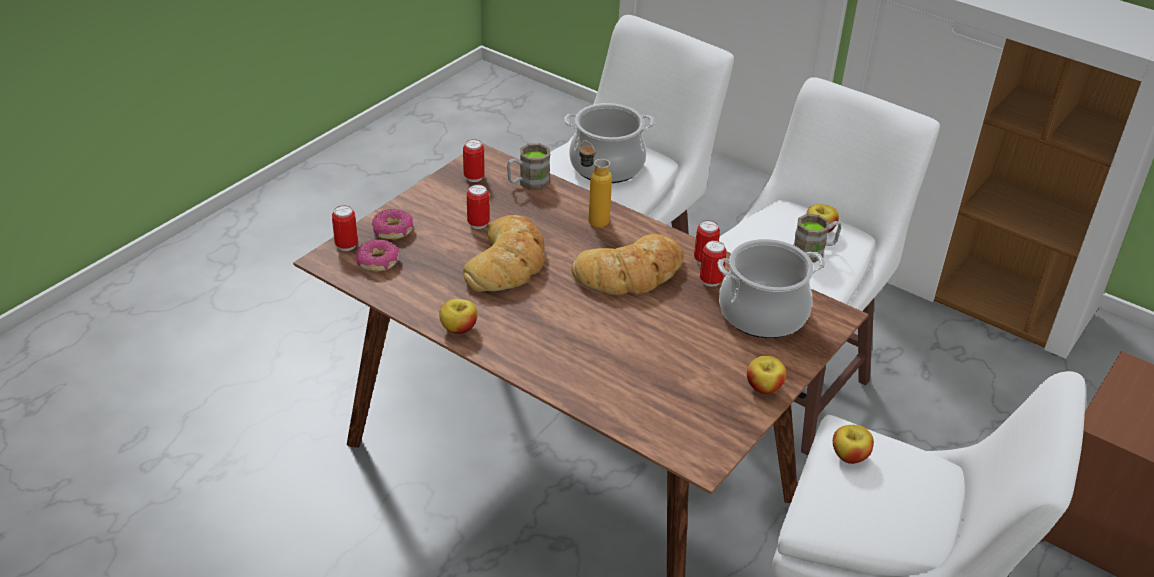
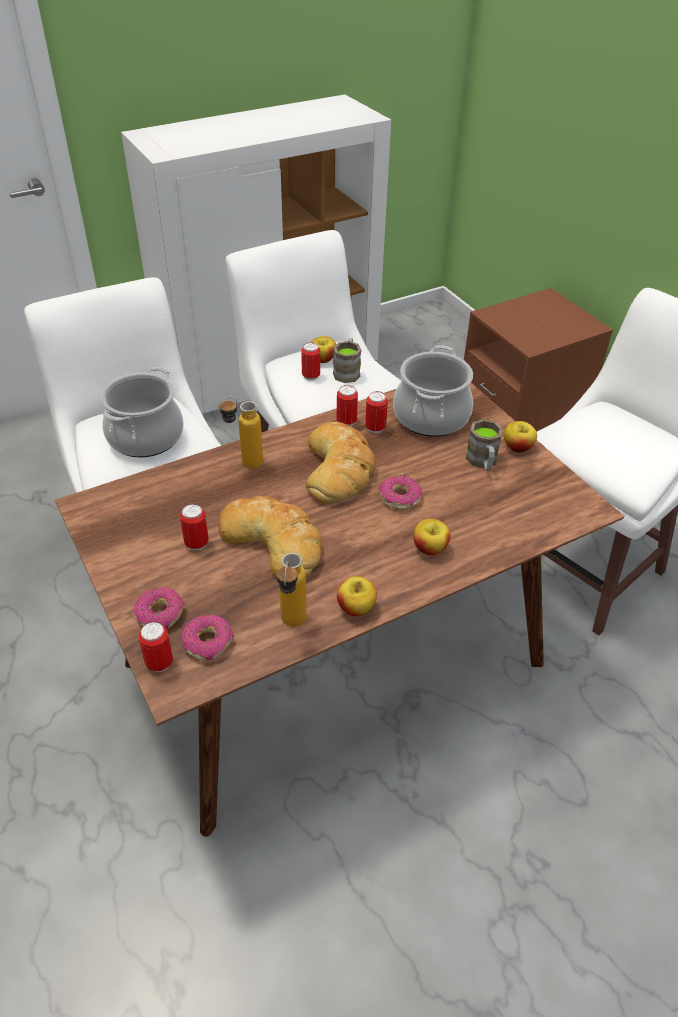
camera: 65 degrees left, 5 degrees up
can [463,139,485,182] -> can moved to [301,342,320,381]
brown mug [507,143,550,190] -> brown mug moved to [466,419,503,471]
apple [833,425,874,464] -> apple moved to [413,519,450,555]
none -> bottle [277,553,307,627]
none -> donut [379,475,423,509]

